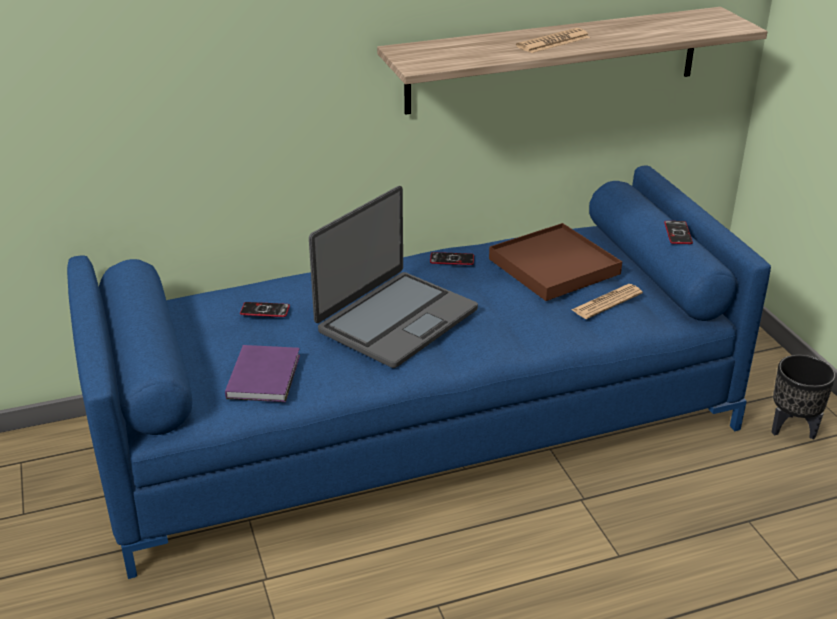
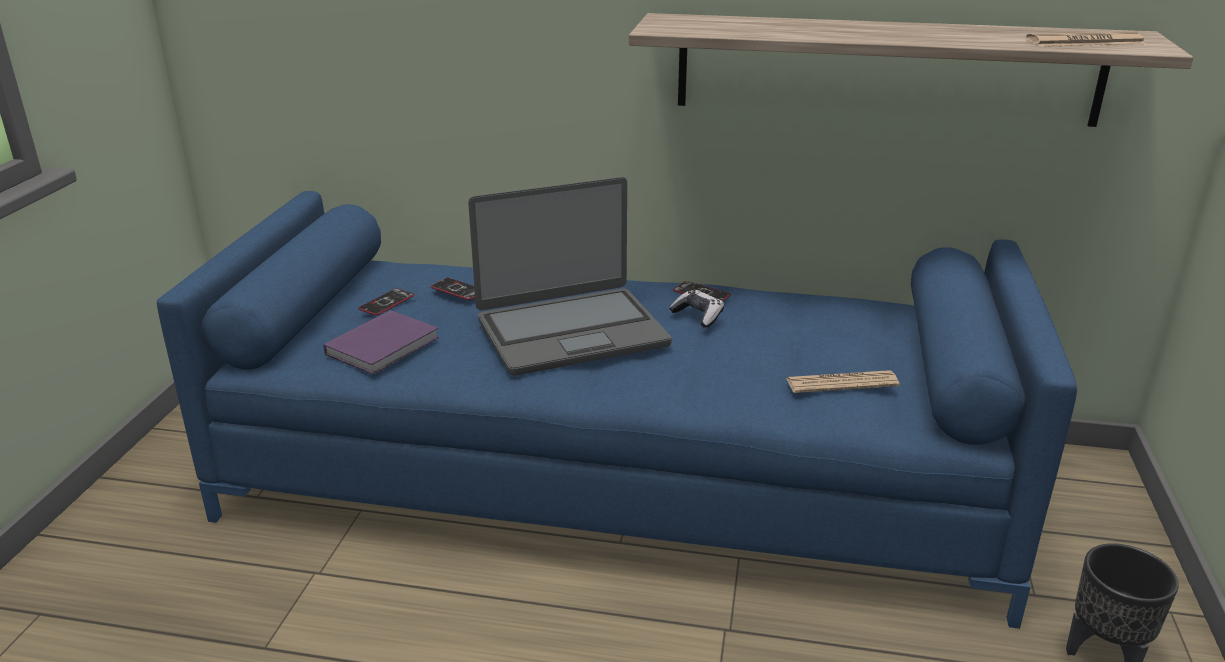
camera: 30 degrees right, 5 degrees down
brown tray [489,223,622,301] -> none
newspaper [516,28,590,53] -> newspaper moved to [1026,32,1145,47]
phone [664,221,693,244] -> phone moved to [358,288,414,315]
none -> game controller [669,290,724,327]

